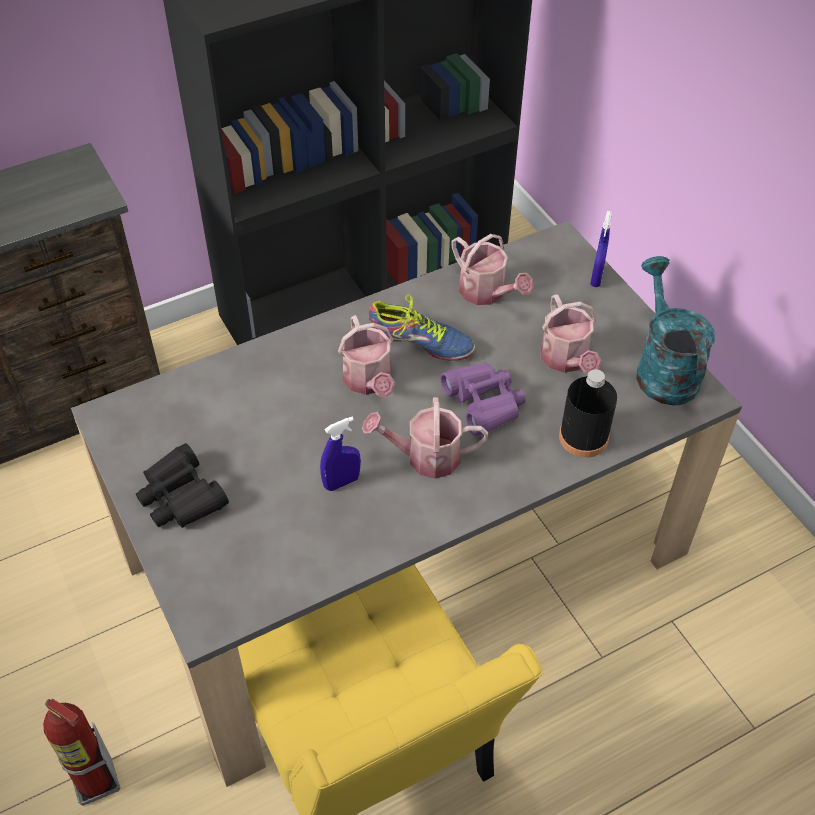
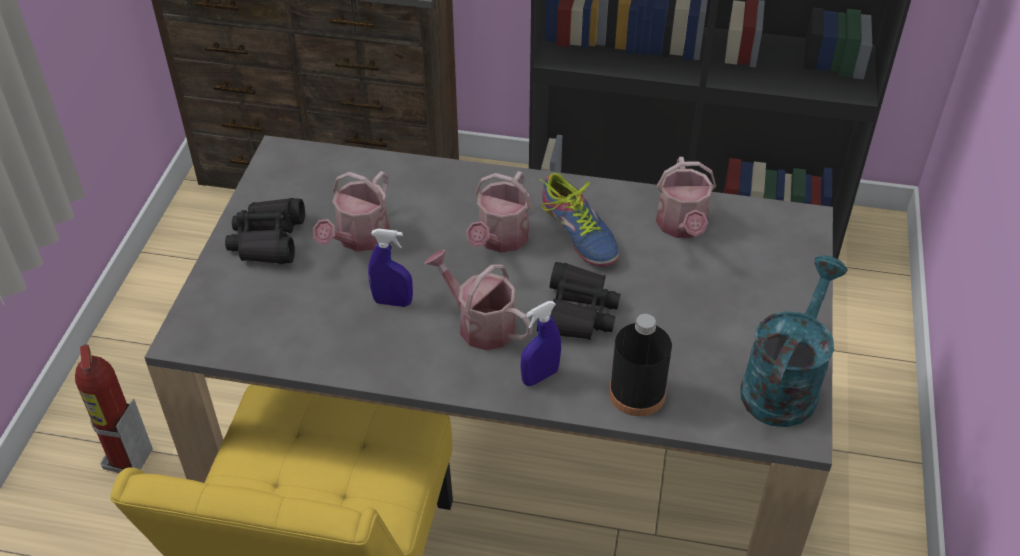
camera: 40 degrees right, 5 degrees down
purple binoculars [440,362,526,436] -> black binoculars [537,262,621,340]
watering can [541,294,602,374] -> watering can moved to [313,171,390,252]
blue spray bottle [590,211,612,287] -> blue spray bottle moved to [520,301,561,386]

